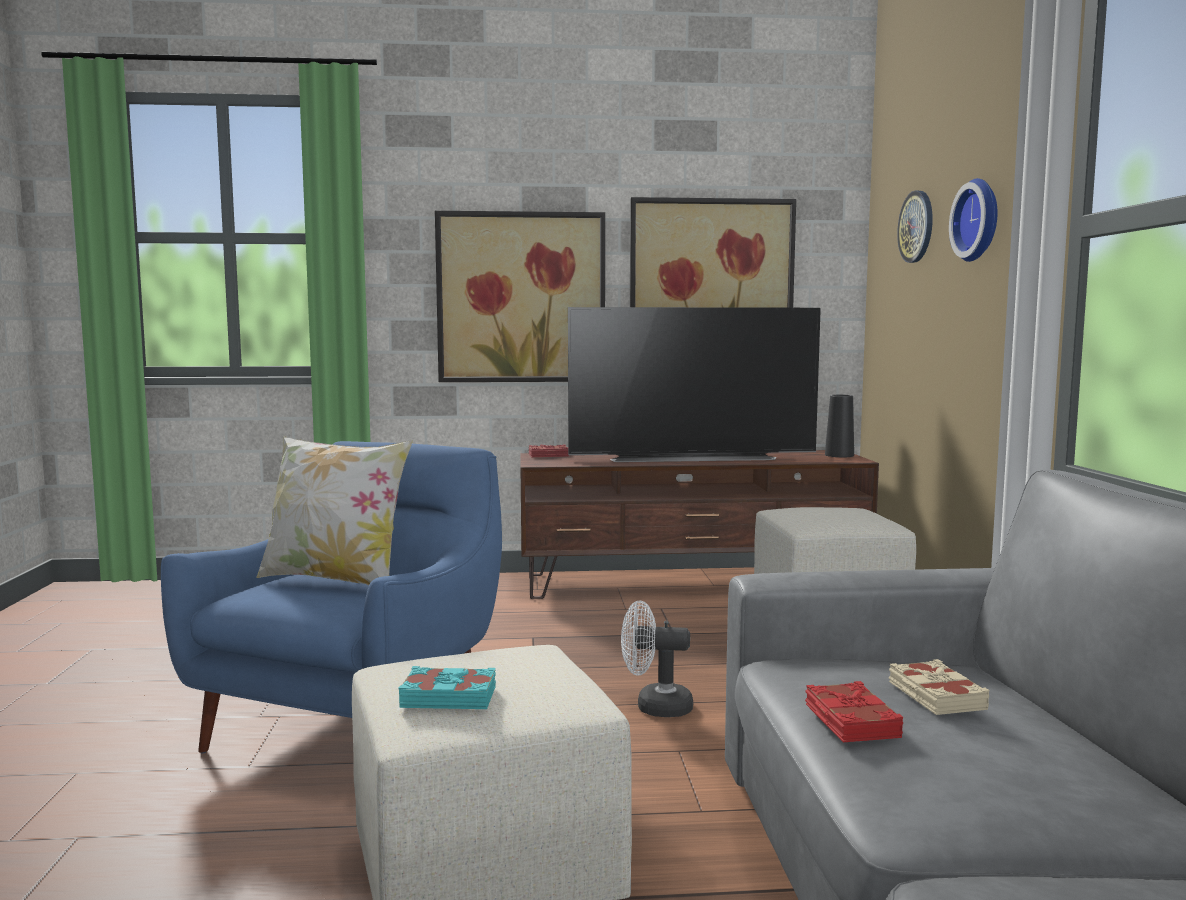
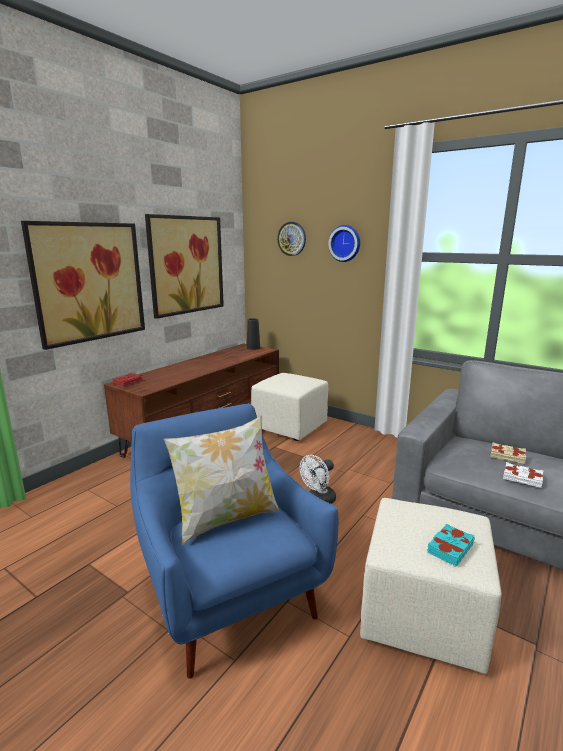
camera: 50 degrees left, 10 degrees up
television [568,307,821,462] -> none
red book [805,681,903,742] -> white book [503,462,543,488]

